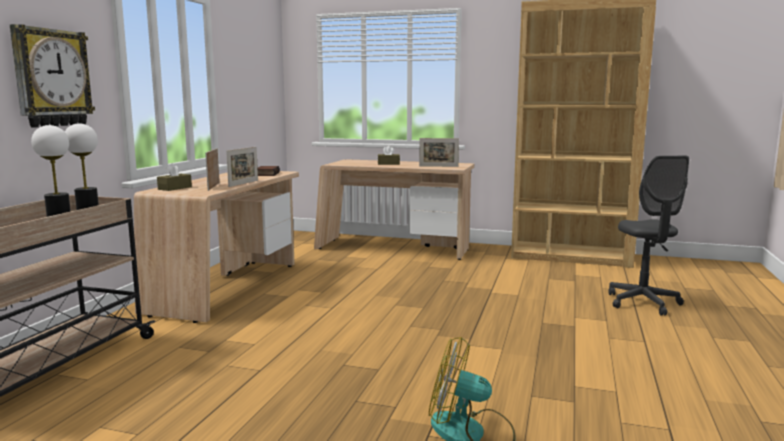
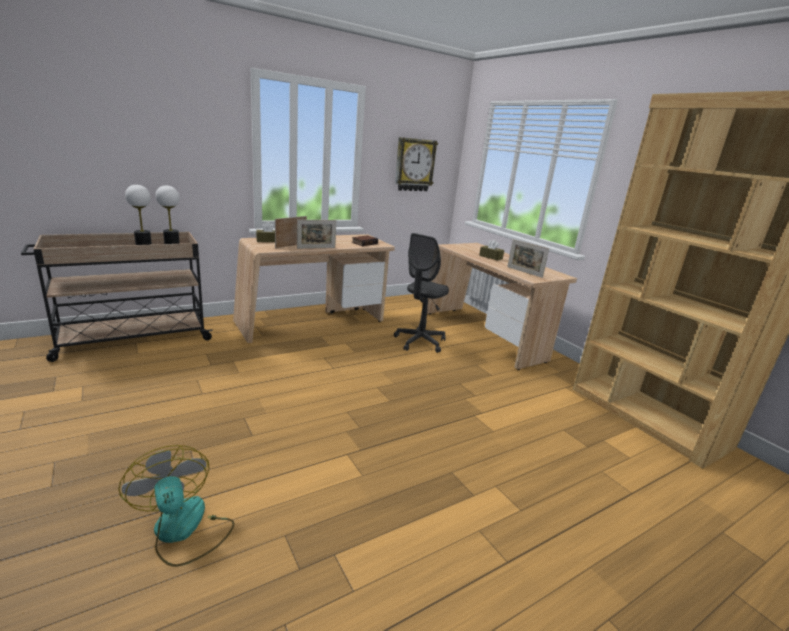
camera: 40 degrees right, 10 degrees up
wall clock [10,24,95,128] -> wall clock moved to [395,137,438,191]
grey office chair [608,156,689,316] -> grey office chair moved to [394,233,449,353]

